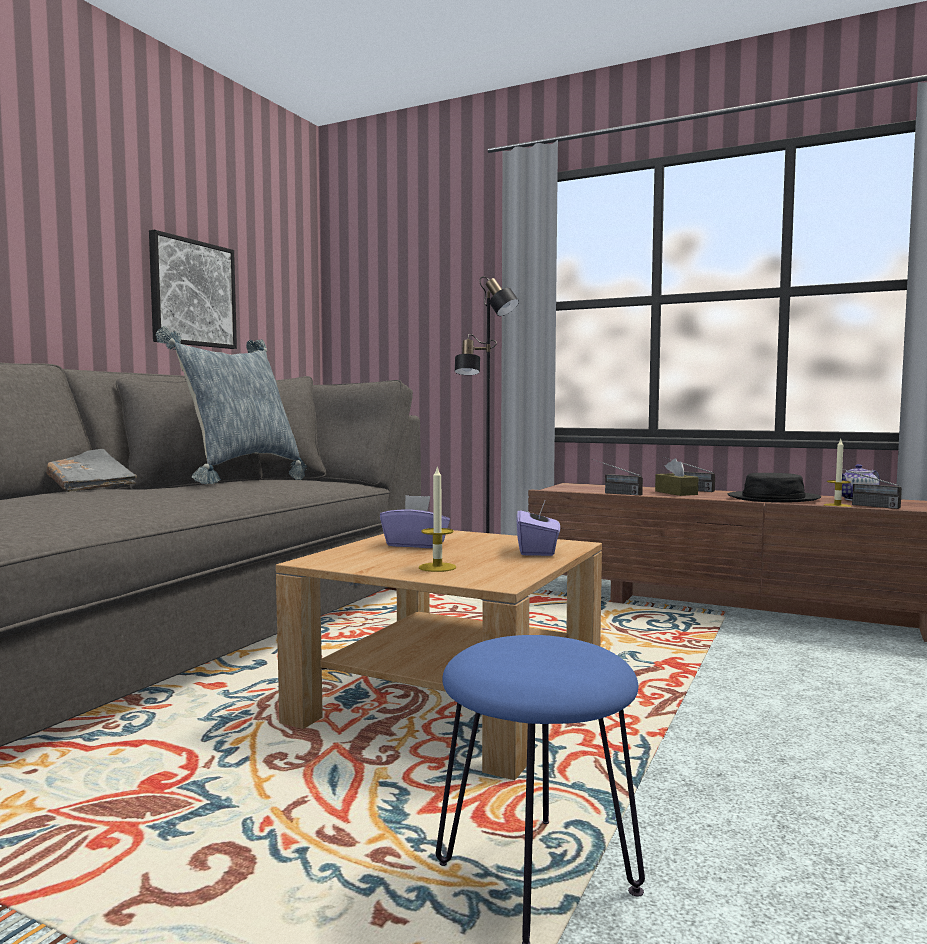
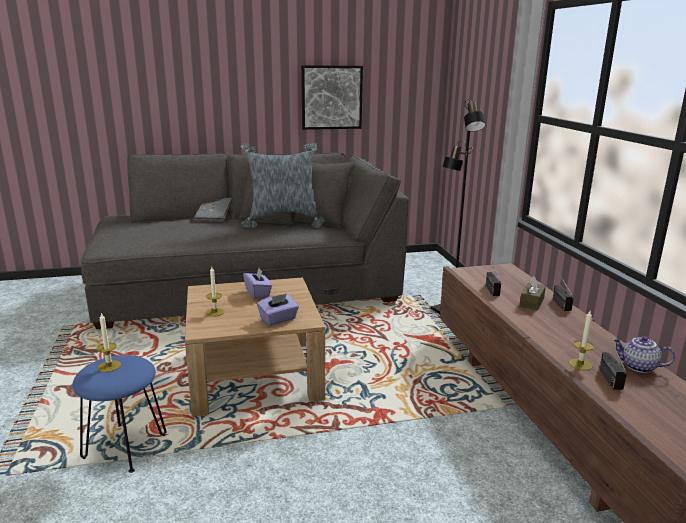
camera: 50 degrees right, 15 degrees up
black hat [728,473,821,503] -> none
none -> candle [96,313,121,372]

